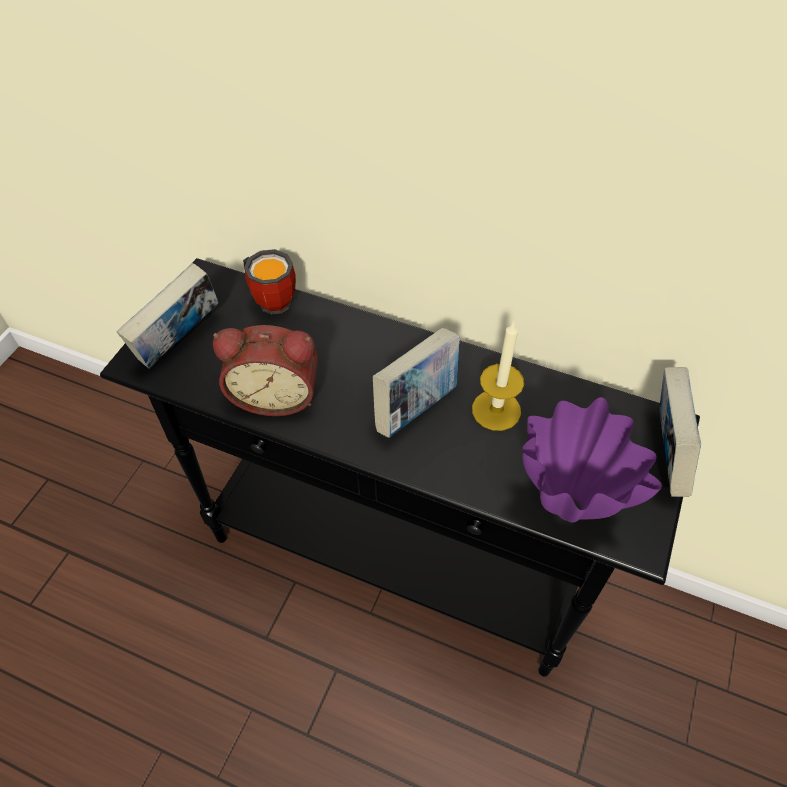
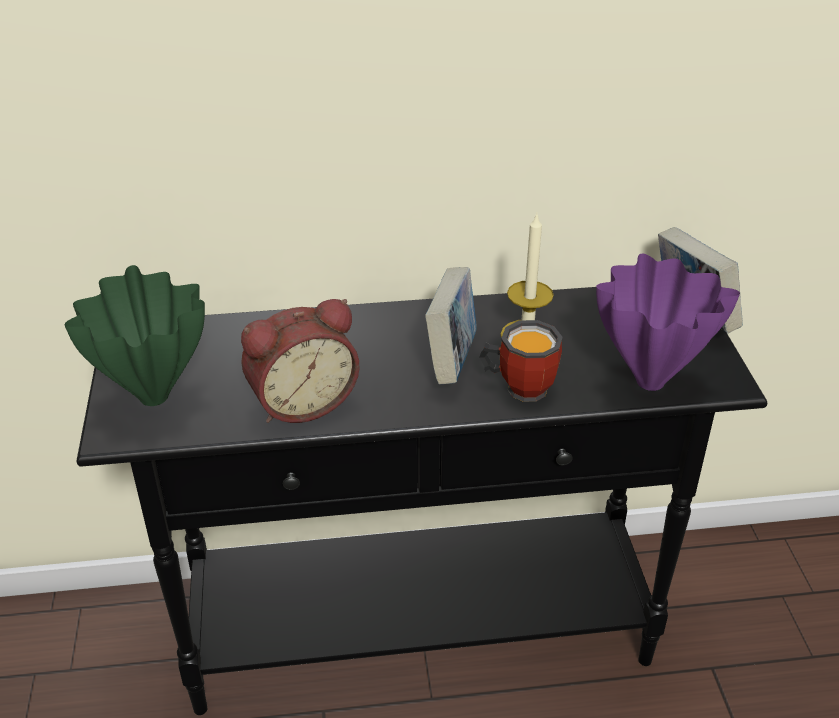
camera: 30 degrees left, 15 degrees down
book [117,263,218,369] -> green vase [64,265,205,406]
mug [243,249,296,315] -> mug moved to [479,320,562,402]

